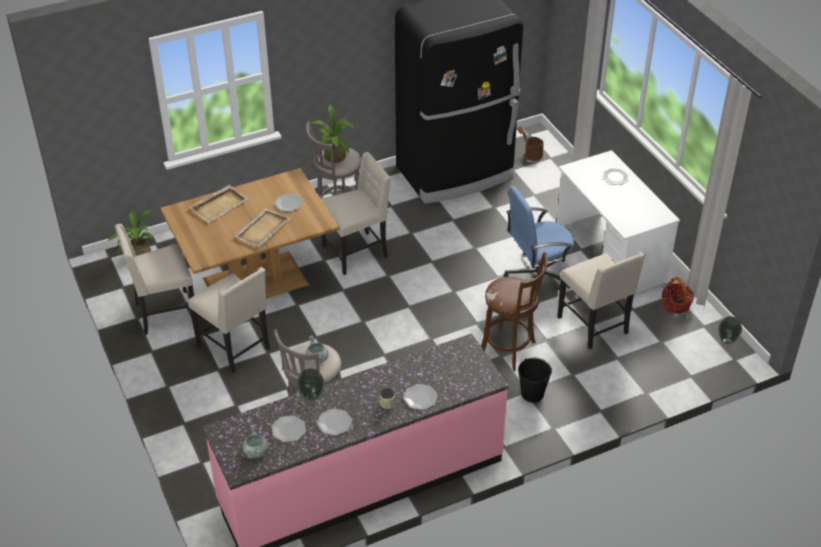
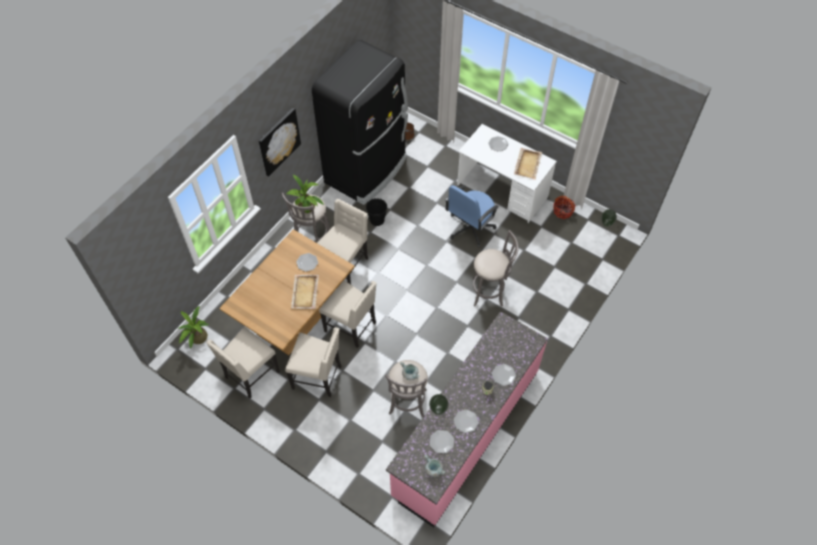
camera: 30 degrees left, 15 degrees up
beige tray [189,185,249,223] -> beige tray moved to [514,148,542,180]
brown stool [481,252,548,371] -> grey stool [473,230,518,307]
black bucket [518,358,552,402] -> black bucket moved to [366,198,387,226]
beige chair [557,252,645,349] -> beige chair moved to [319,280,377,348]
none -> picture [259,108,301,177]

